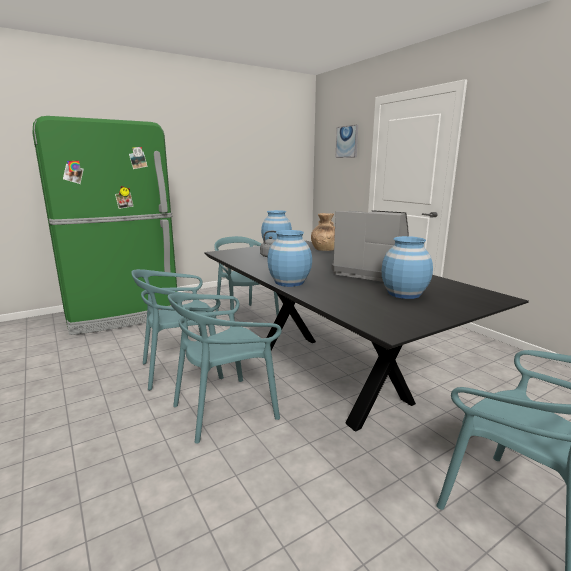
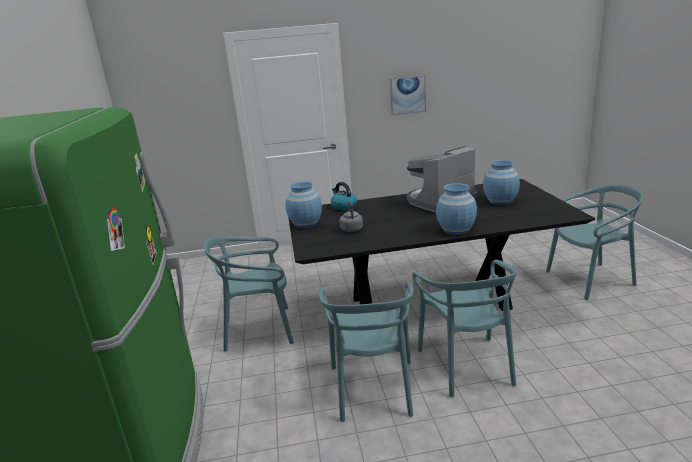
camera: 65 degrees left, 5 degrees up
brown vase [311,213,335,251] -> kettle [331,182,357,210]
picture [336,125,358,158] -> picture moved to [390,75,426,115]

